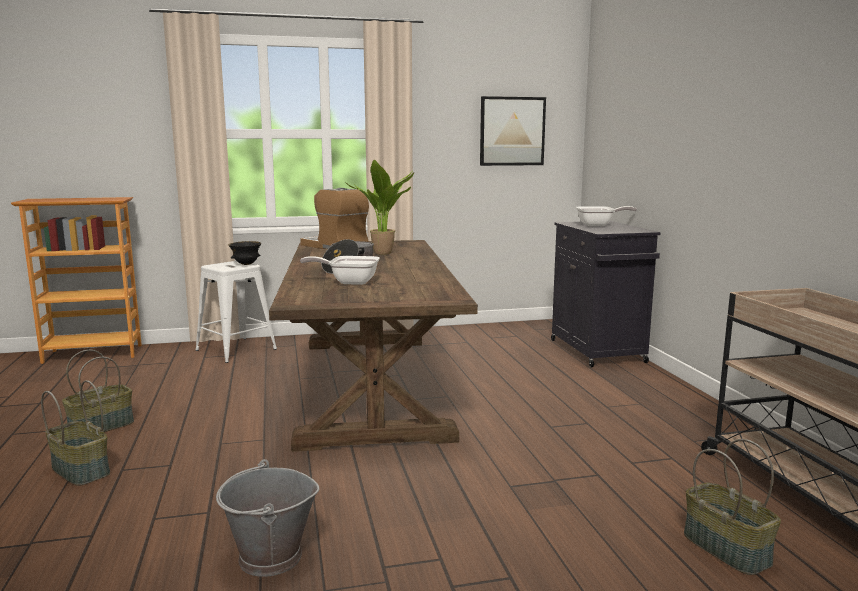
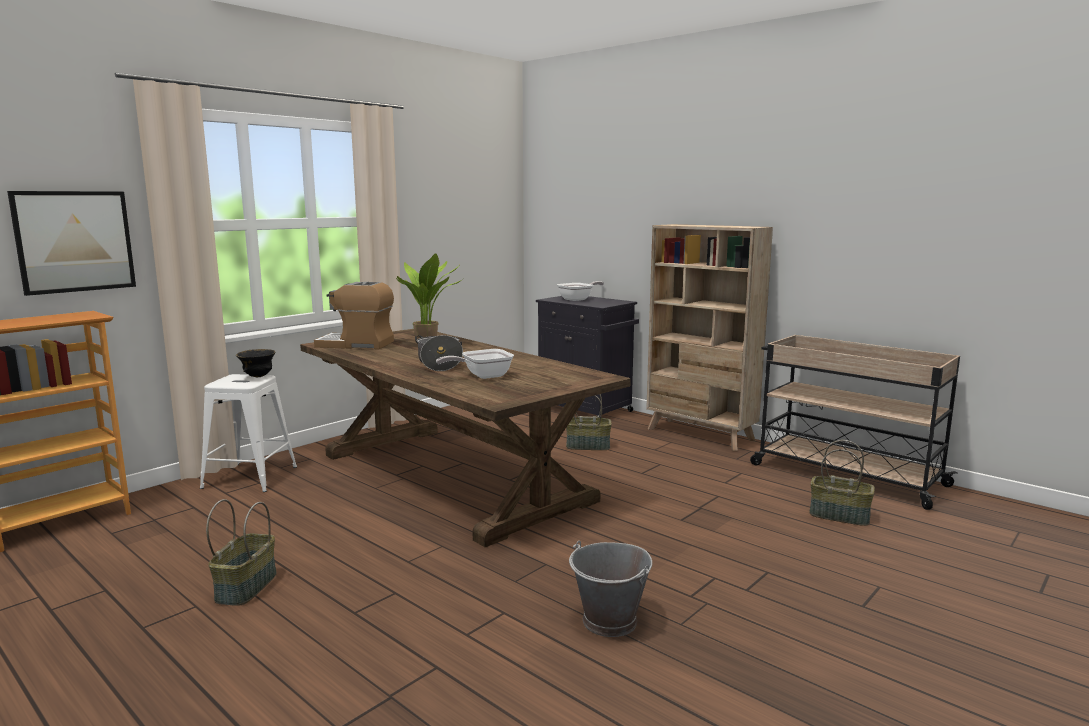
camera: 35 degrees left, 0 degrees up
basket [41,380,110,486] -> basket moved to [566,394,612,450]
picture [480,96,546,166] -> picture moved to [7,191,136,296]
none -> beige bookcase [646,224,773,451]

